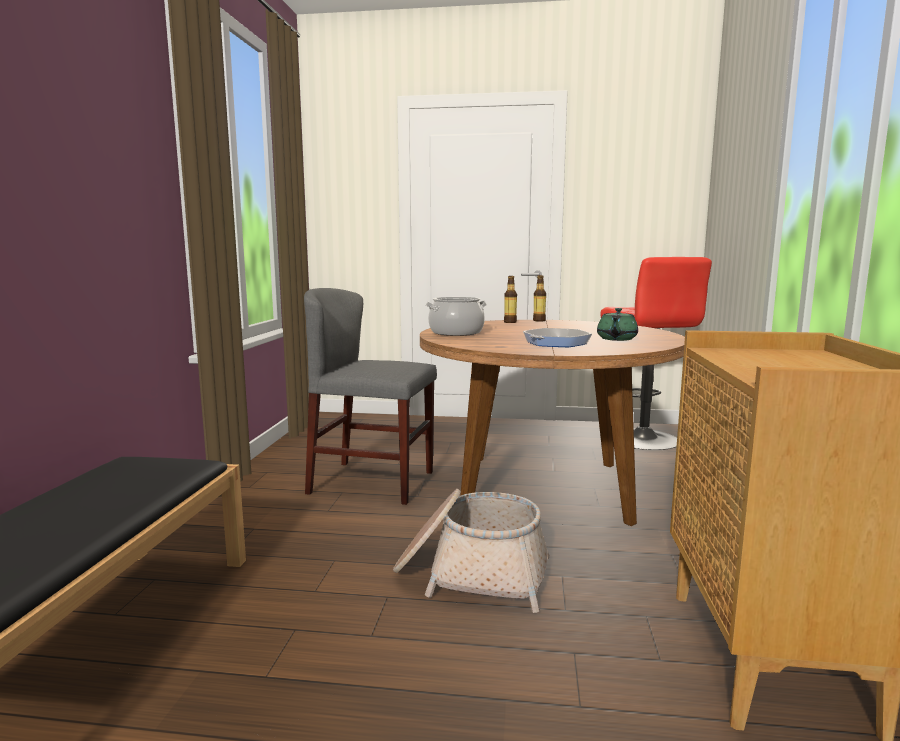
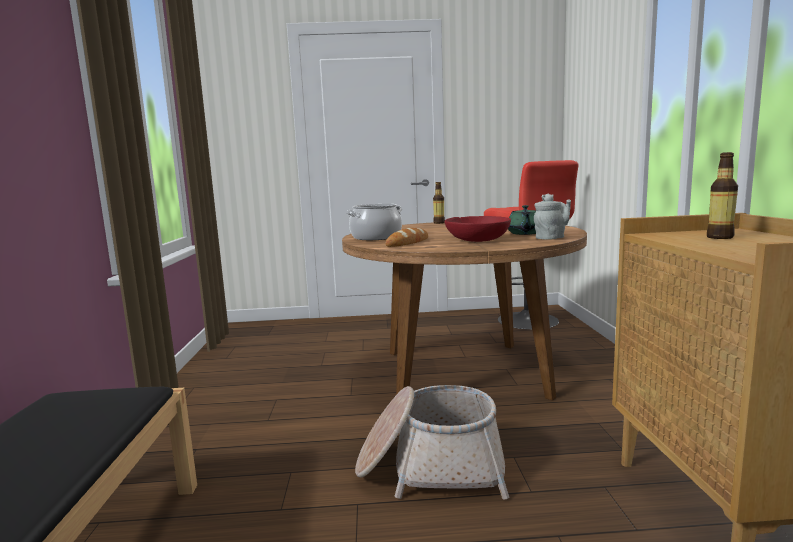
camera: 10 degrees left, 0 degrees up
grey chair [304,288,437,505] -> none
bottle [504,276,517,323] -> bottle moved to [707,152,738,239]
frying pan [523,328,592,347] -> red bowl [445,216,511,242]
none -> bread [385,228,428,247]
none -> grey teapot [534,194,571,240]

